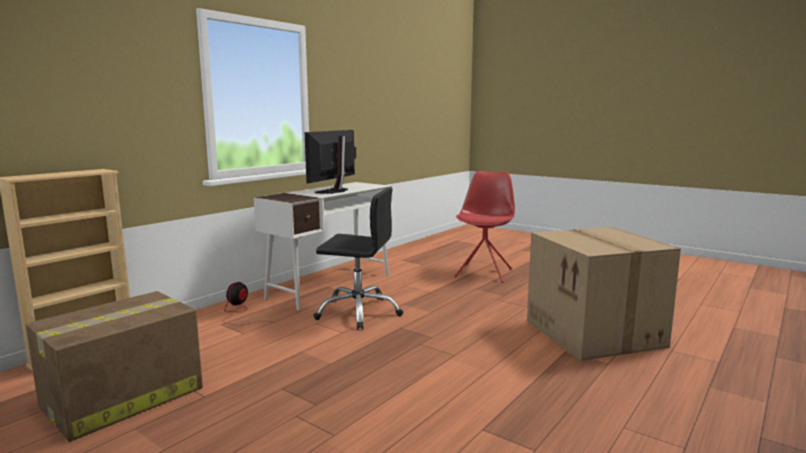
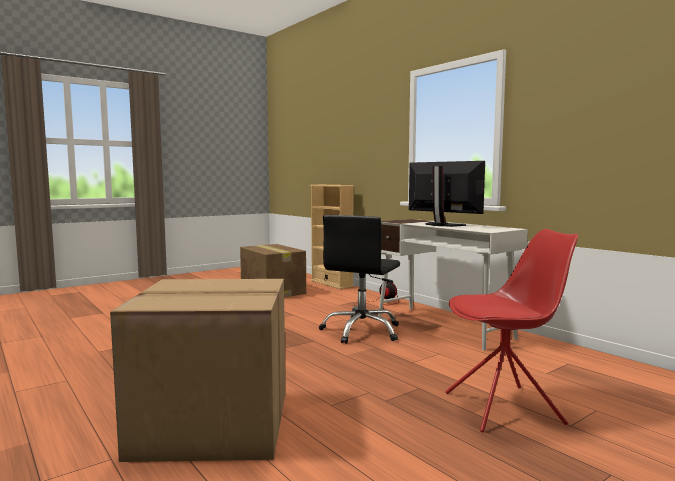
camera: 105 degrees right, 5 degrees down
red chair [454,171,515,283] -> red chair turned 45 degrees counterclockwise [445,229,579,433]

